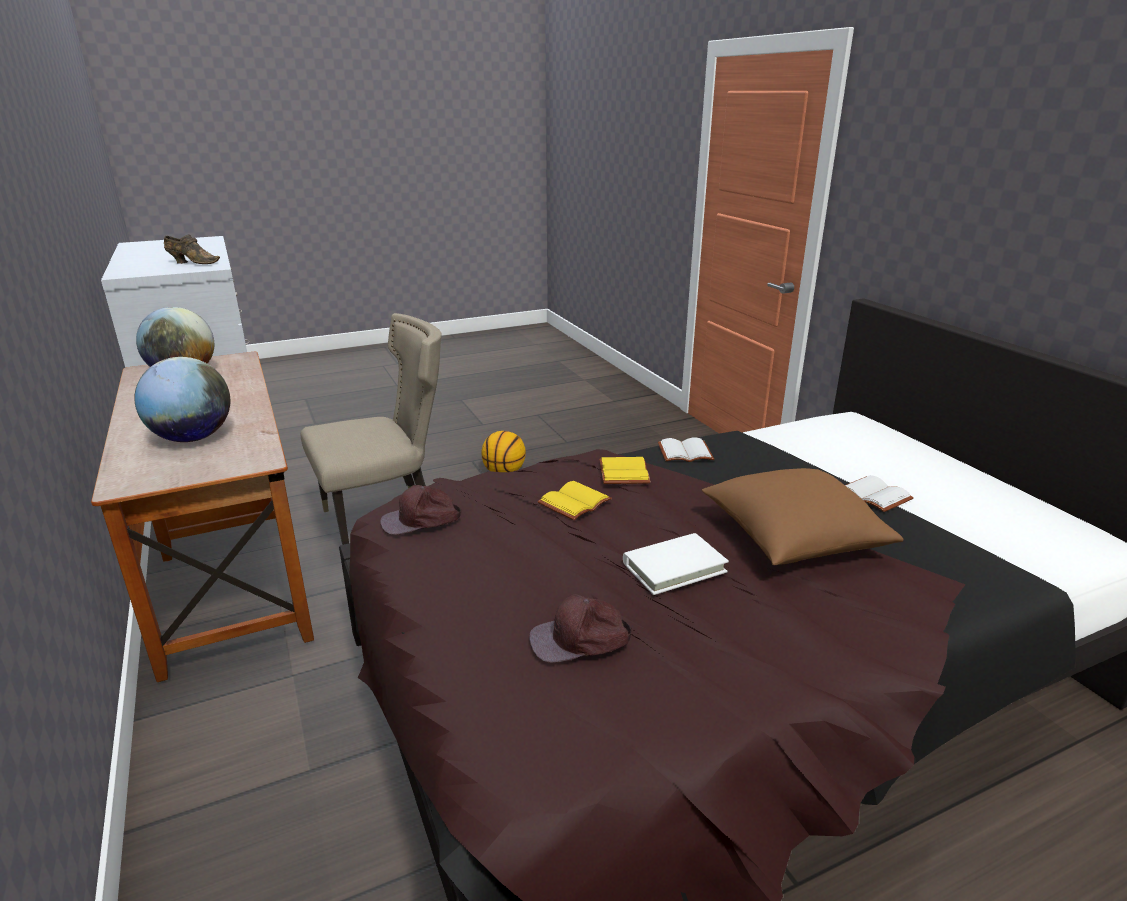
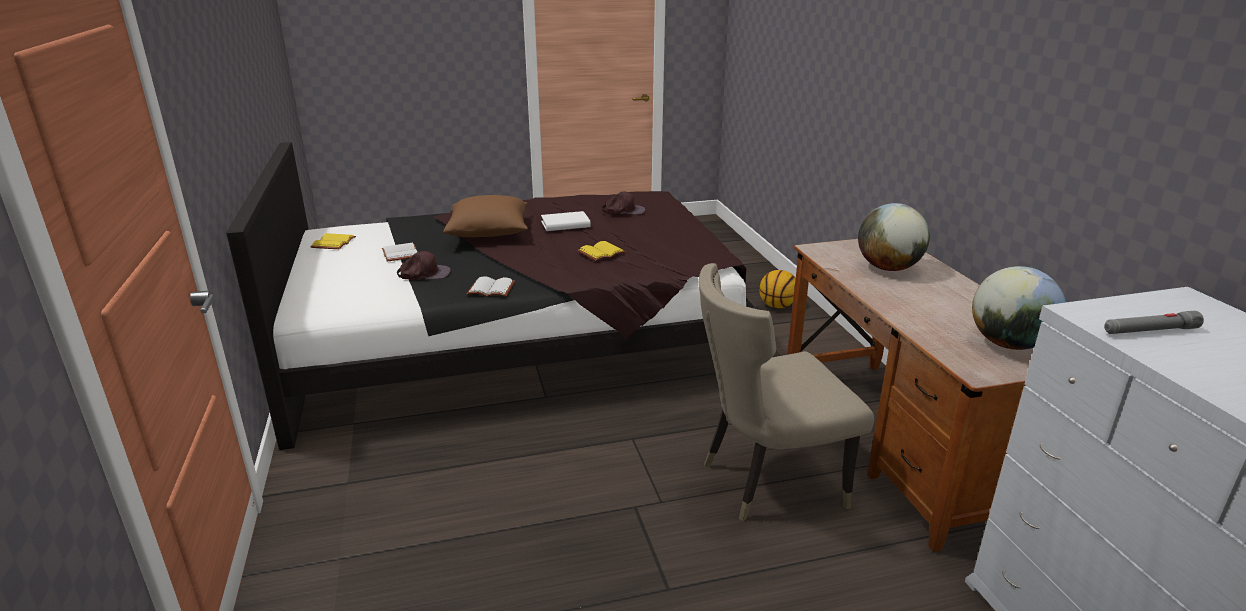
camera: 170 degrees left, 0 degrees up
brown shoe [164,234,220,264] -> grey flashlight [1104,311,1204,334]
brown cap [380,485,461,535] -> brown cap moved to [397,251,451,280]
basketball [481,431,526,472] -> basketball moved to [759,270,796,308]
yellow book [599,457,650,484] -> yellow book moved to [311,233,356,249]

